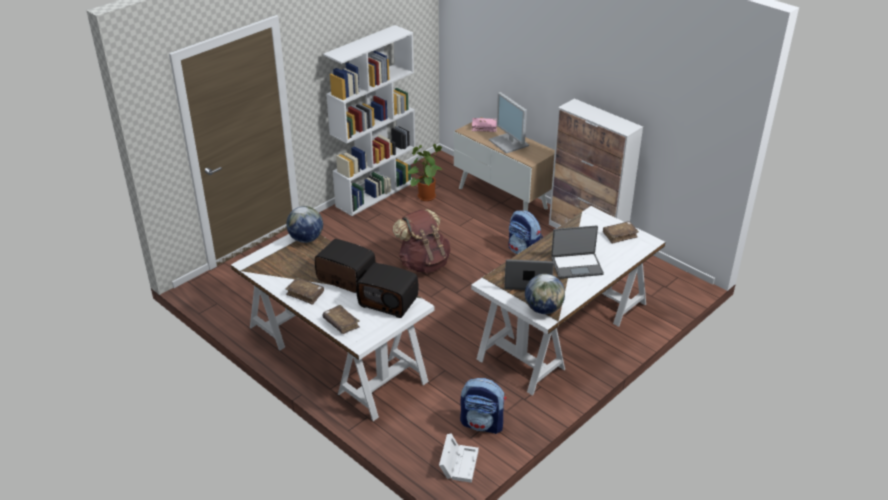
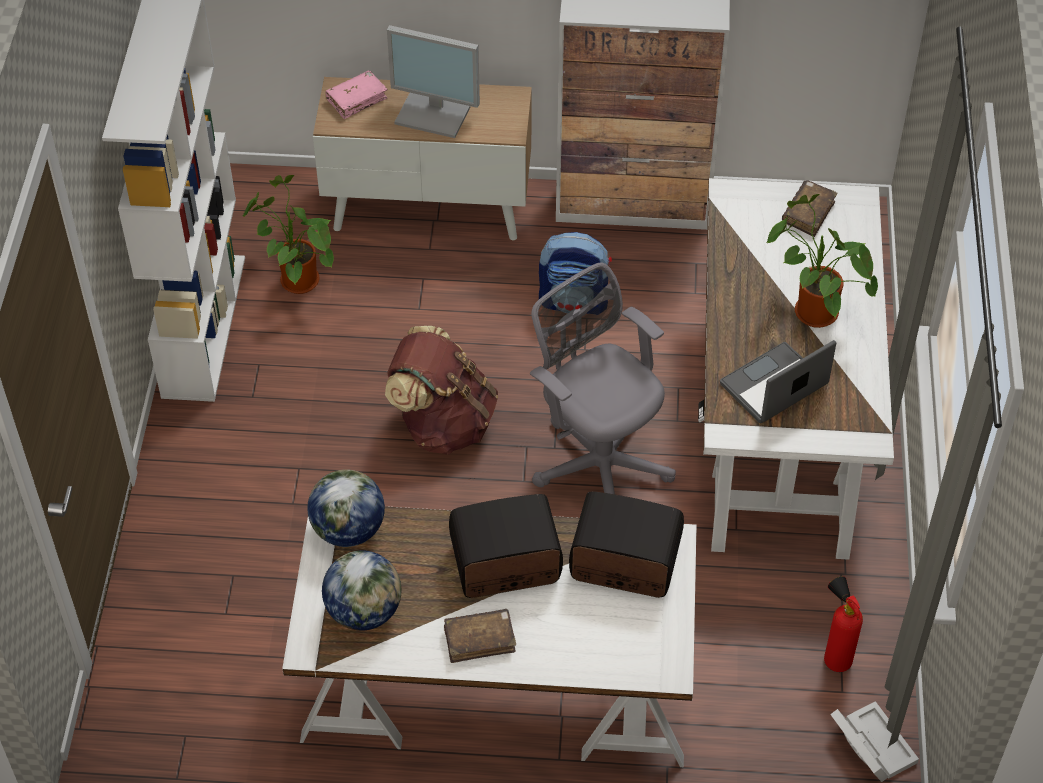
camera: 40 degrees left, 15 degrees up
brown book [322,305,360,334] -> none
radio [356,263,419,318] -> radio turned 150 degrees counterclockwise [569,491,684,598]
backpack [460,378,506,434] -> fire extinguisher [824,576,863,672]
globe [525,274,565,314] -> globe moved to [322,551,401,631]
laptop [551,225,604,279] -> potted plant [767,194,878,328]
none -> grey office chair [530,262,676,494]

